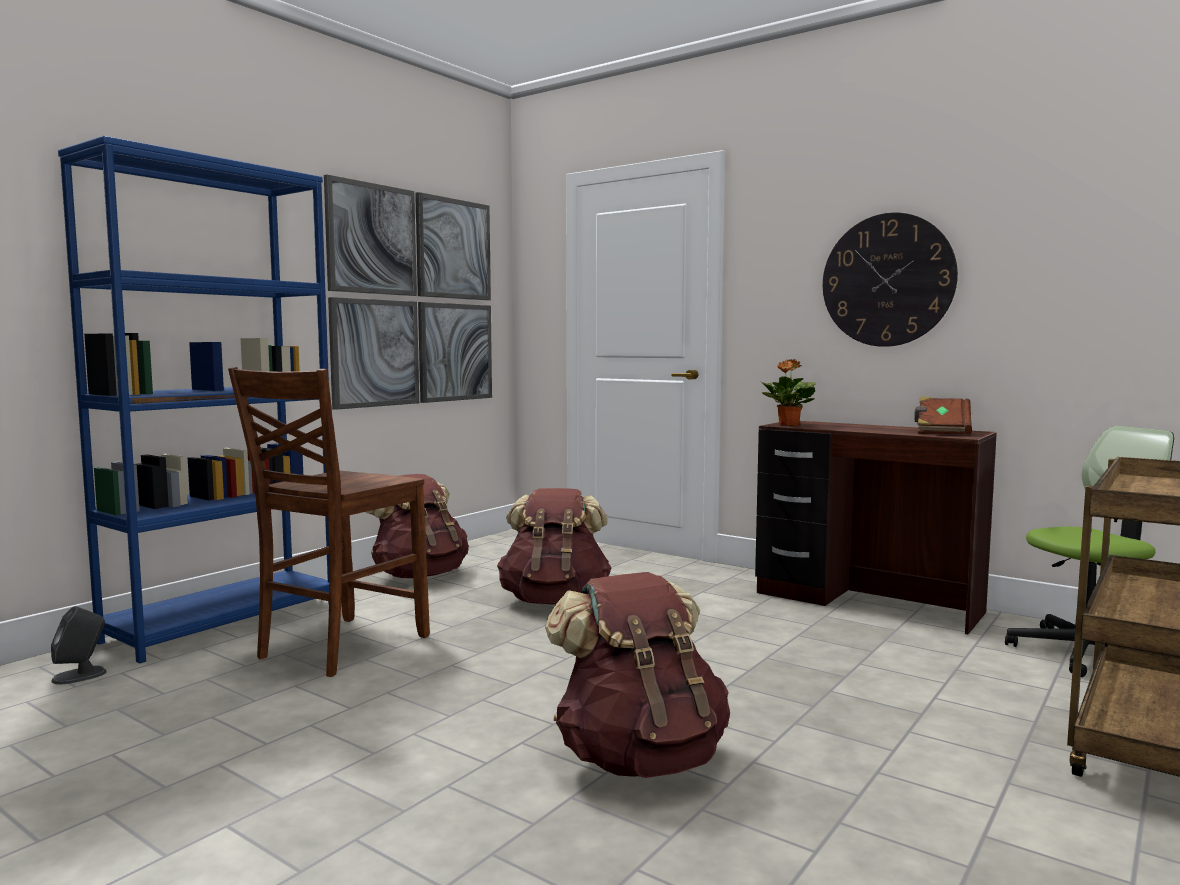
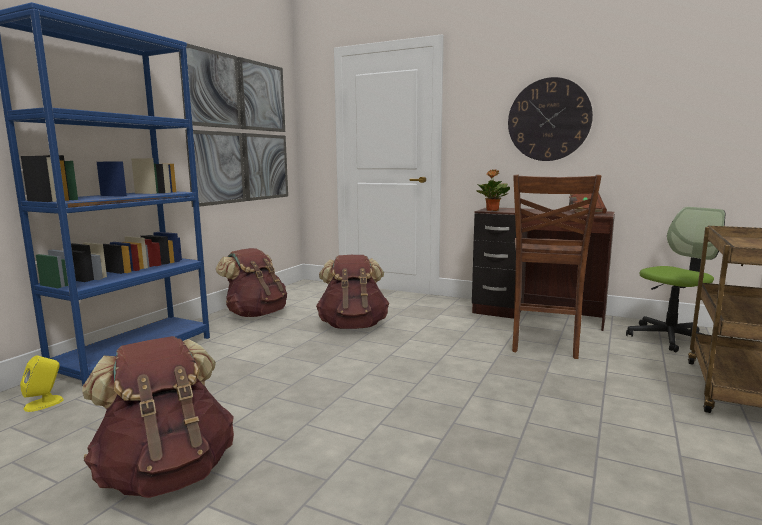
camera: 10 degrees left, 5 degrees up
grey speaker [51,606,107,685] -> yellow speaker [20,355,64,412]
brown chair [228,367,430,677] -> brown chair moved to [512,175,601,359]
brown backpack [545,572,730,778] -> brown backpack moved to [82,336,234,498]

